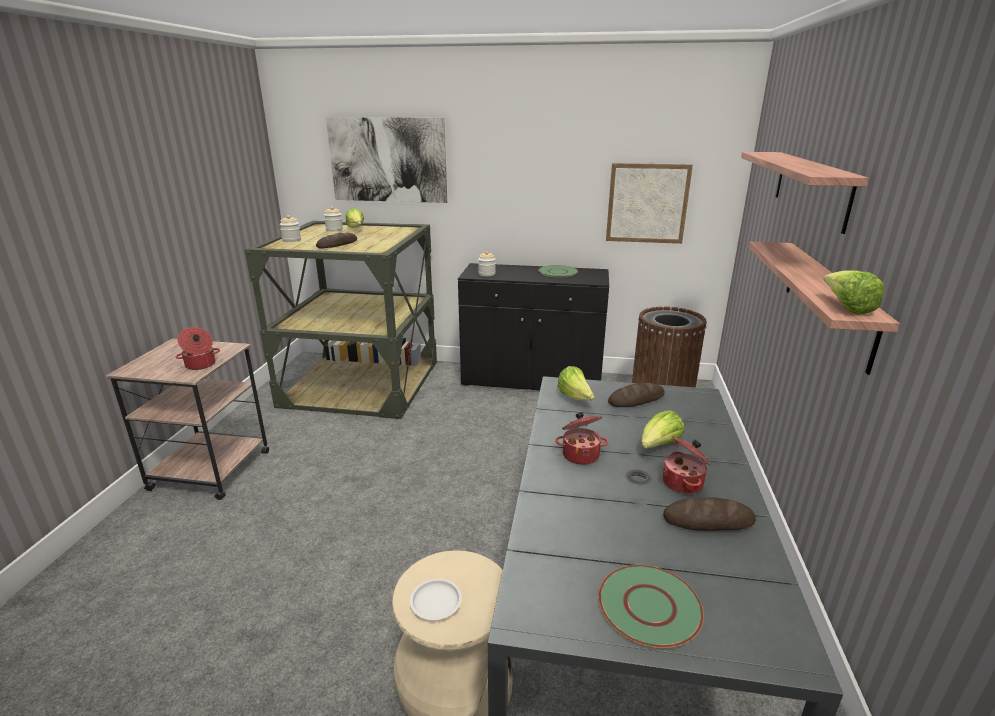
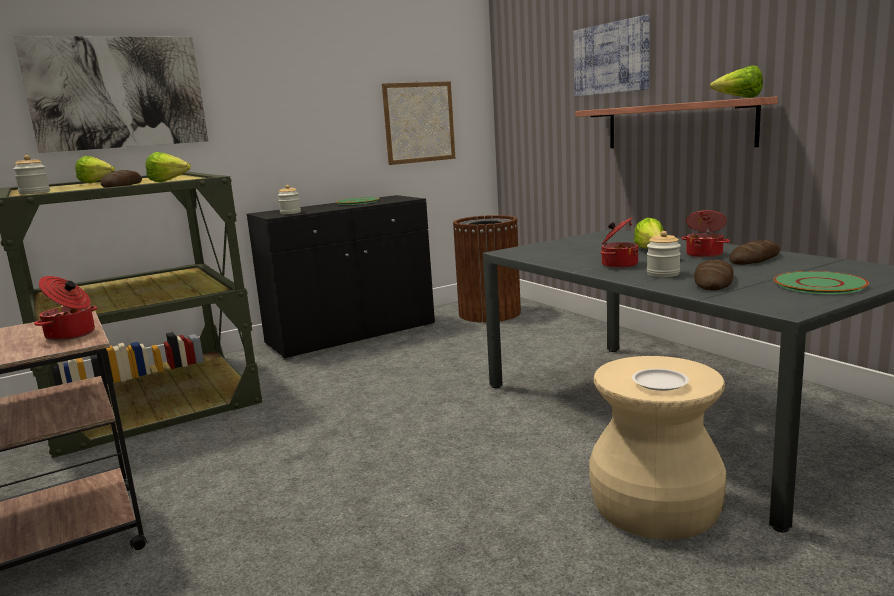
camera: 40 degrees left, 10 degrees down
jar [324,206,343,231] -> jar moved to [647,231,681,277]
lettuce [557,366,595,401] -> lettuce moved to [145,152,191,182]
bread [608,383,665,407] -> bread moved to [694,259,733,291]
shelf [741,152,869,234] -> picture [573,15,650,97]

